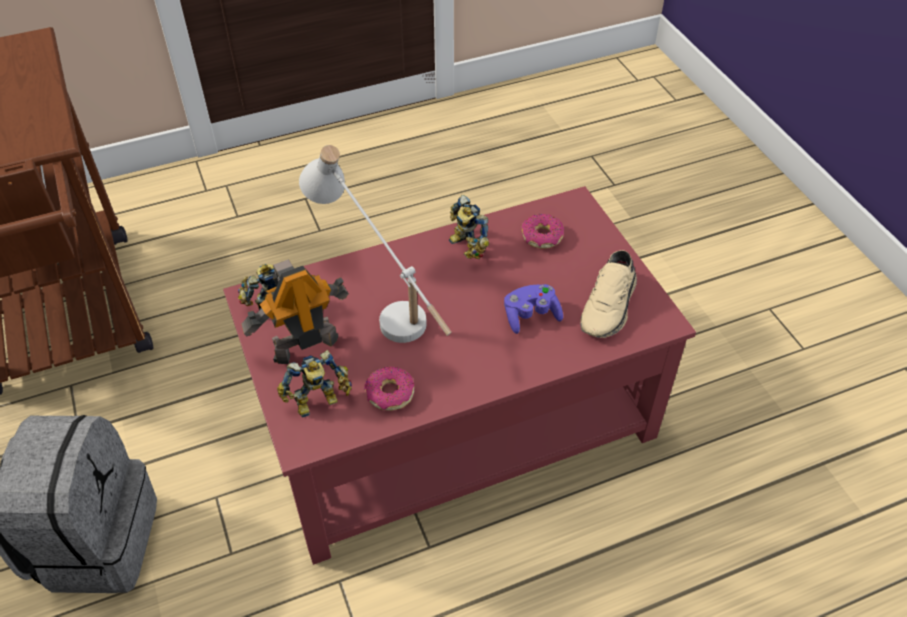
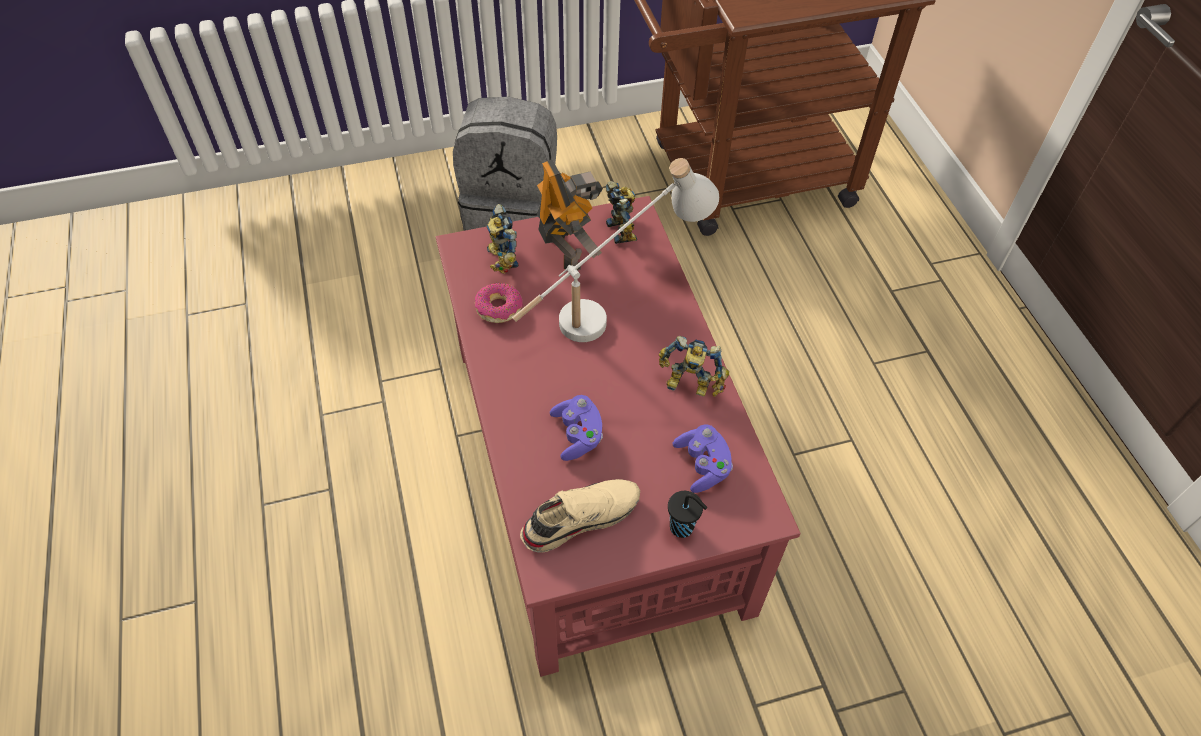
camera: 95 degrees right, 5 degrees up
toy robot [449,195,489,259] -> toy robot turned 135 degrees counterclockwise [659,336,729,397]
donut [522,214,564,248] -> purple game controller [673,424,733,493]
beige shoe [580,250,637,338] -> beige shoe turned 120 degrees clockwise [520,479,640,553]
none -> black cup [668,491,707,538]

